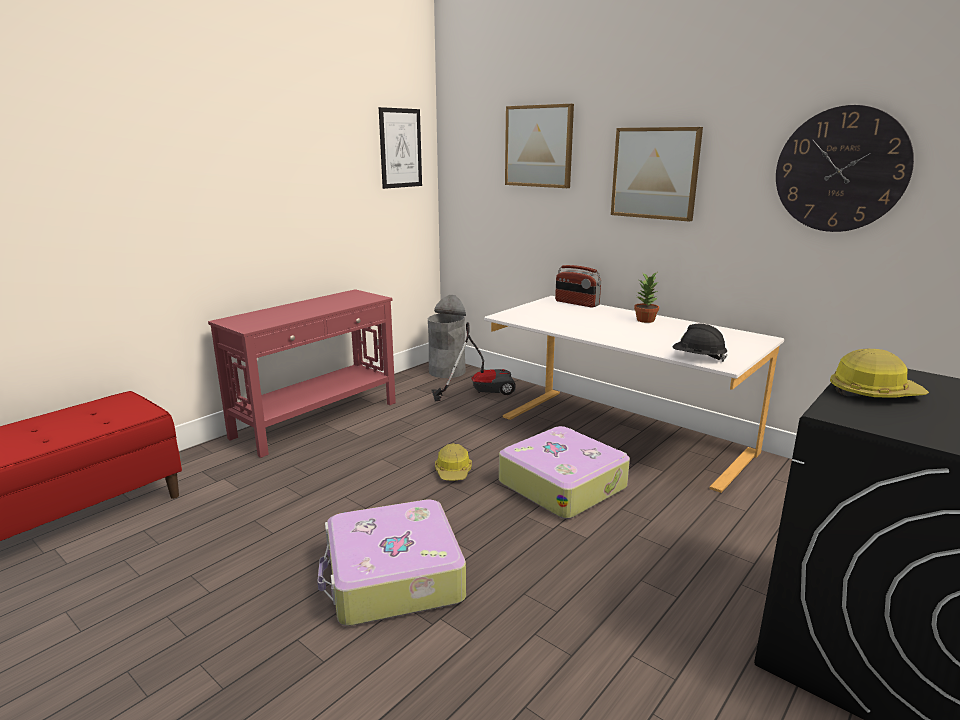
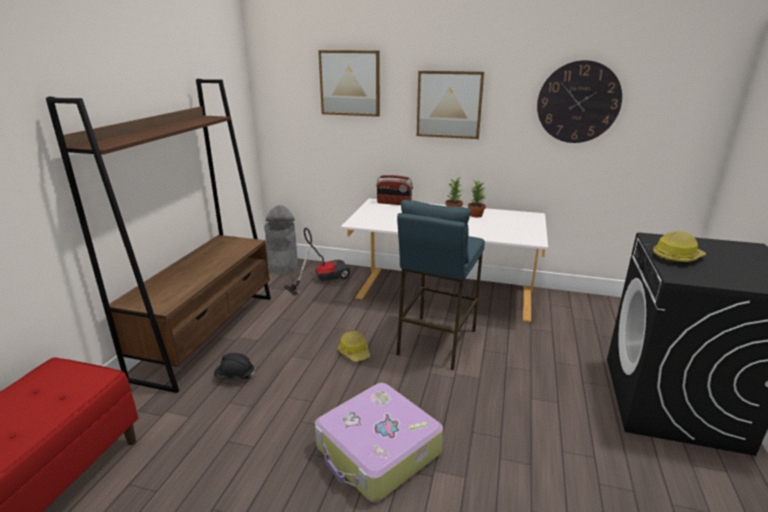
camera: 25 degrees left, 5 degrees up
red console table [208,289,396,458] -> brown bookcase [46,79,271,393]
picture [379,107,422,189] -> none
suitcase [499,426,630,519] -> blue stool [396,200,485,370]
black hard hat [673,324,727,362] -> black hard hat moved to [214,353,255,380]
none -> potted plant [468,180,486,217]

